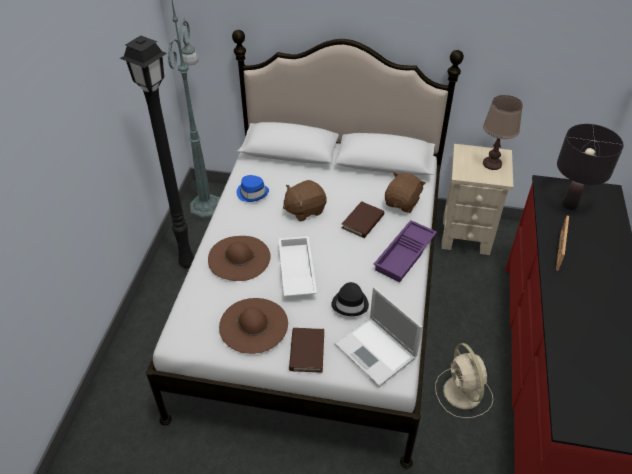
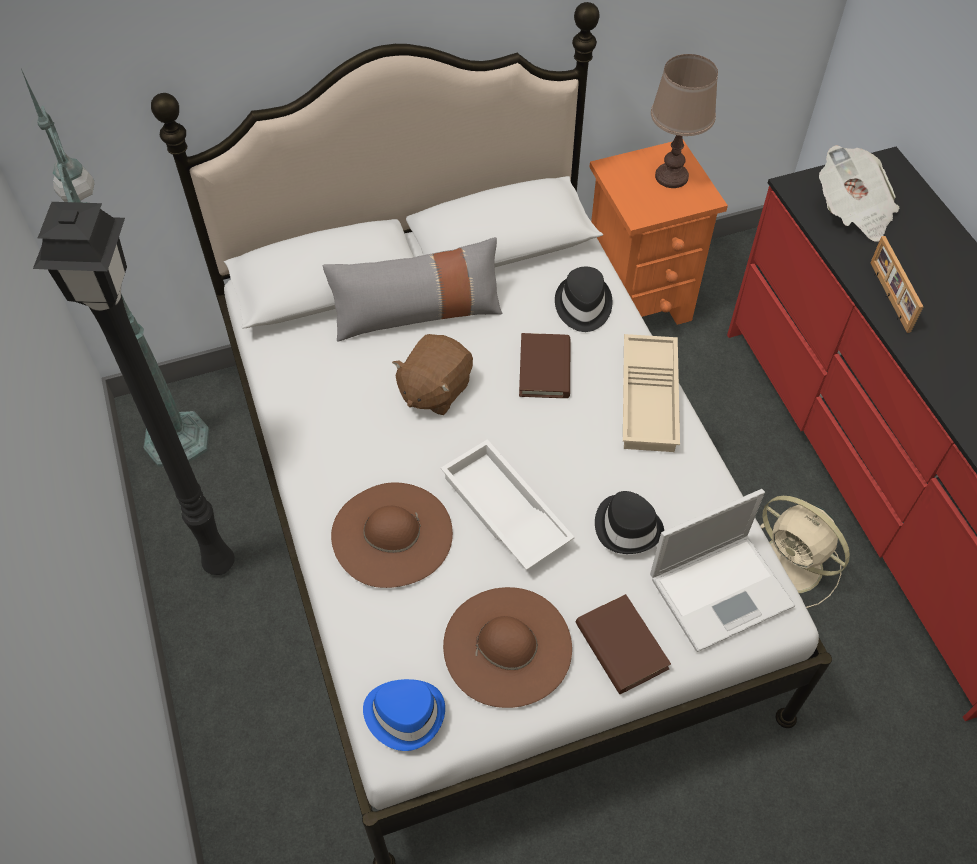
camera: 30 degrees left, 10 degrees up
blue hat [237,175,269,202] -> blue hat moved to [363,679,445,751]
laptop [335,286,423,387] -> laptop turned 45 degrees counterclockwise [650,489,796,652]
purple tray [374,220,437,283] -> beige tray [623,334,680,452]
brown plush toy [385,172,426,213] -> black hat [555,267,612,332]
beige nightstand [441,144,513,255] -> orange nightstand [589,140,728,325]
black table lamp [557,124,624,210] -> newspaper [819,145,900,242]
none -> grey pillow [323,237,503,342]

